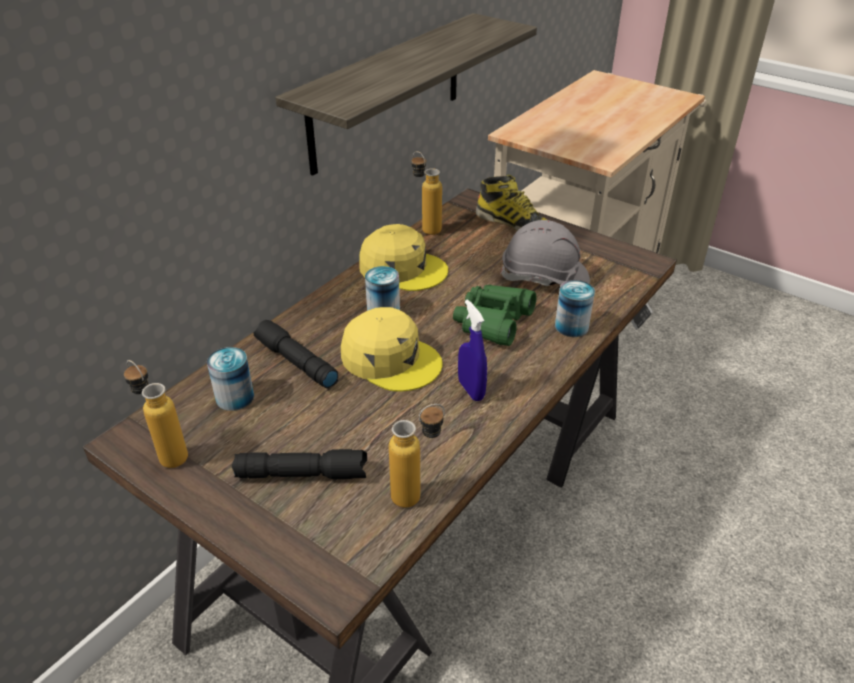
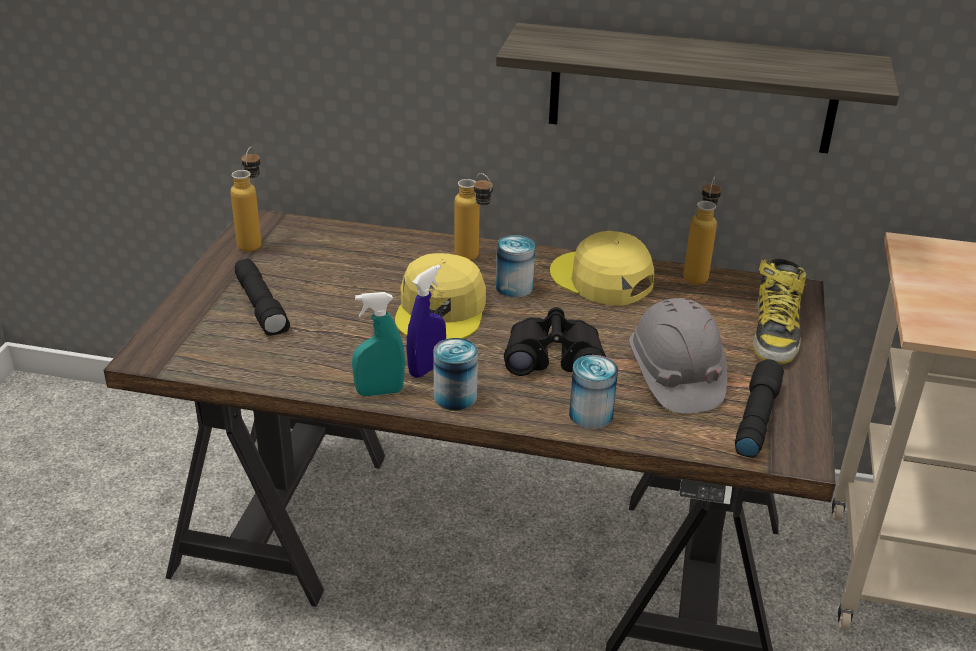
camera: 65 degrees right, 5 degrees down
can [207,347,254,411] -> can moved to [433,338,478,411]
black flashlight [253,320,338,389] -> black flashlight moved to [735,359,784,458]
yellow cap [359,224,448,291] -> yellow cap turned 135 degrees clockwise [550,231,654,305]
bottle [389,404,445,508] -> bottle moved to [454,173,493,260]
green binoculars [453,285,536,346] -> black binoculars [504,307,606,376]
none -> turquoise spray bottle [352,292,405,396]

